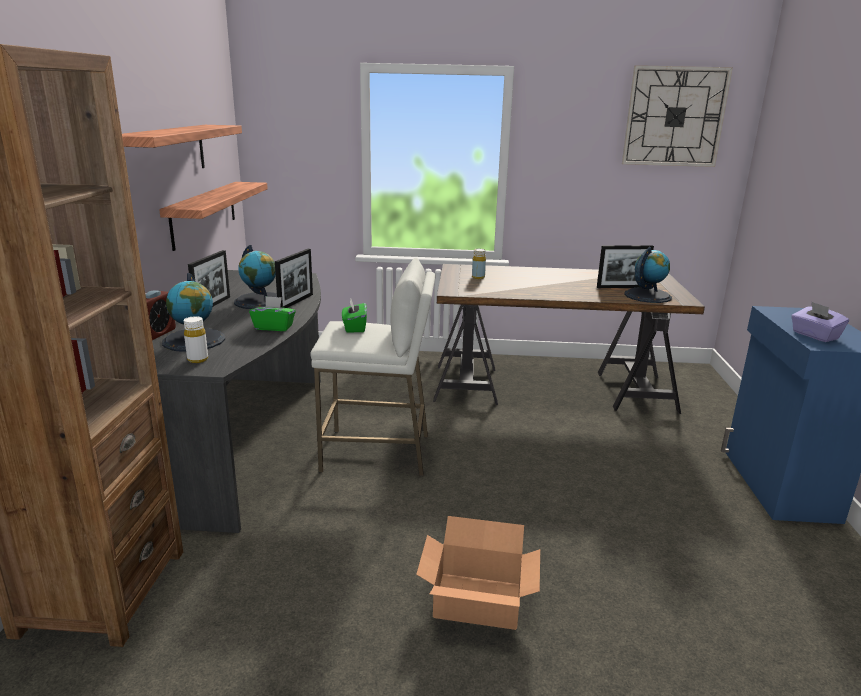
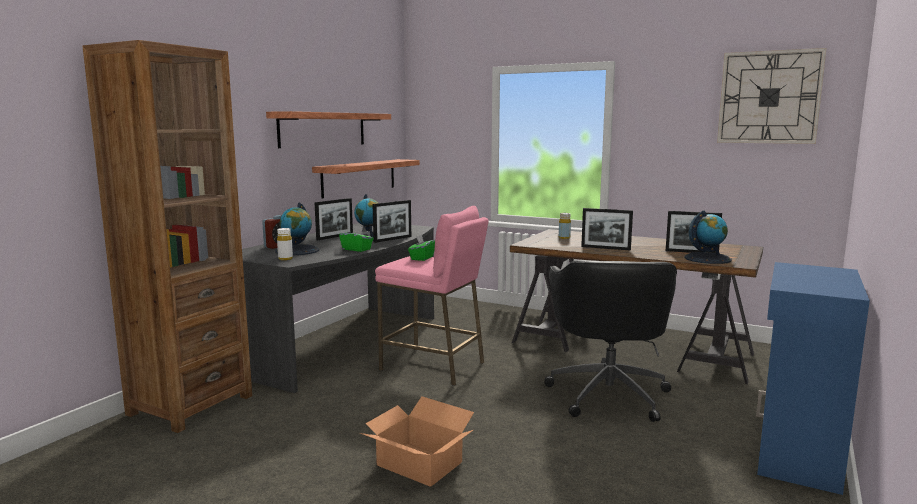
camera: 25 degrees right, 10 degrees down
white stool [310,258,436,476] -> pink stool [375,206,489,386]
purple tissue box [791,302,849,342] -> none
none -> black office chair [544,260,677,422]
none -> picture frame [581,208,633,251]

